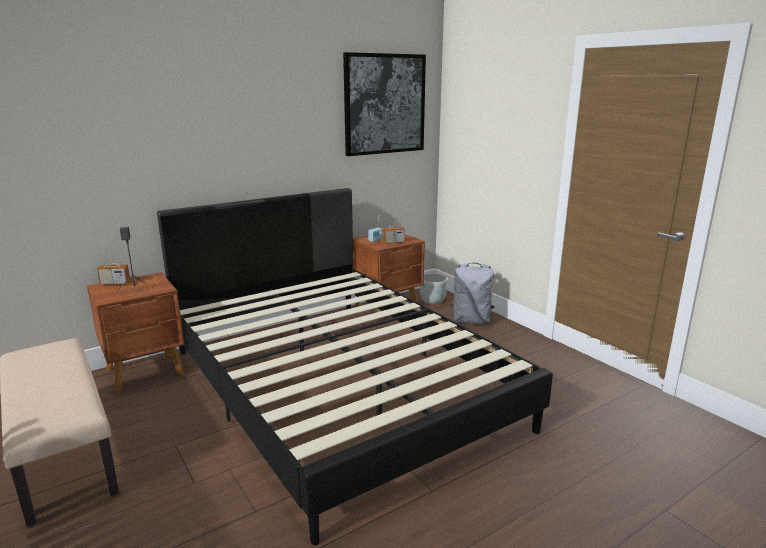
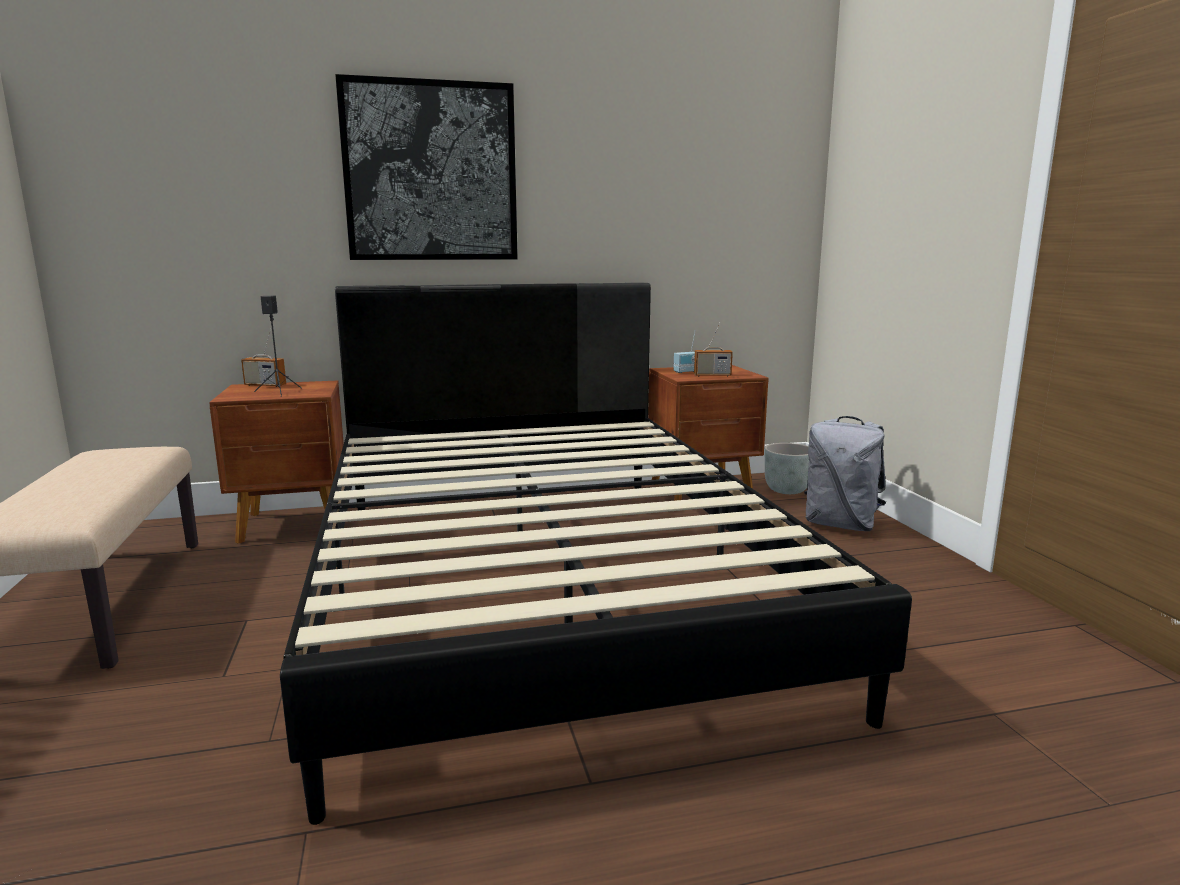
camera: 20 degrees right, 5 degrees down
picture [343,52,426,156] -> picture moved to [335,74,518,260]

